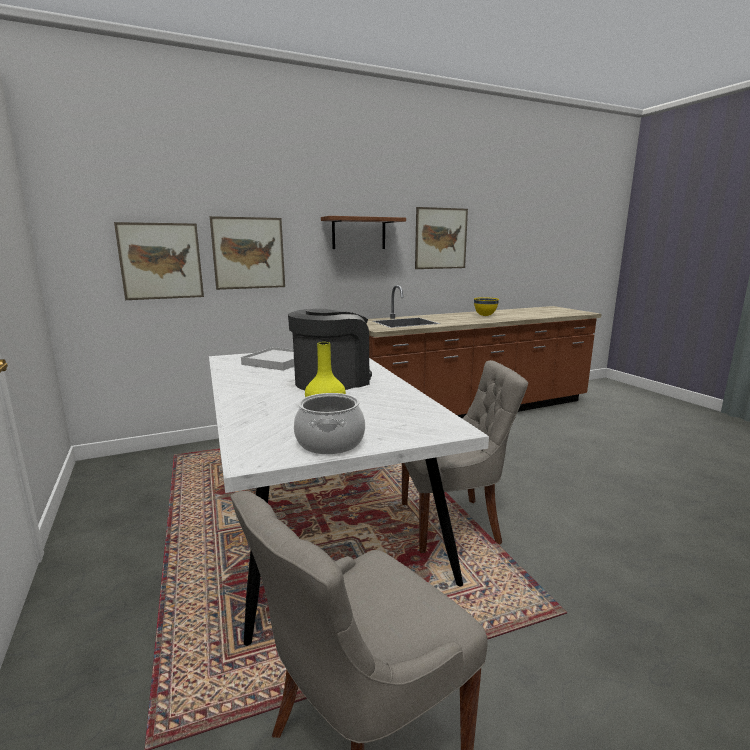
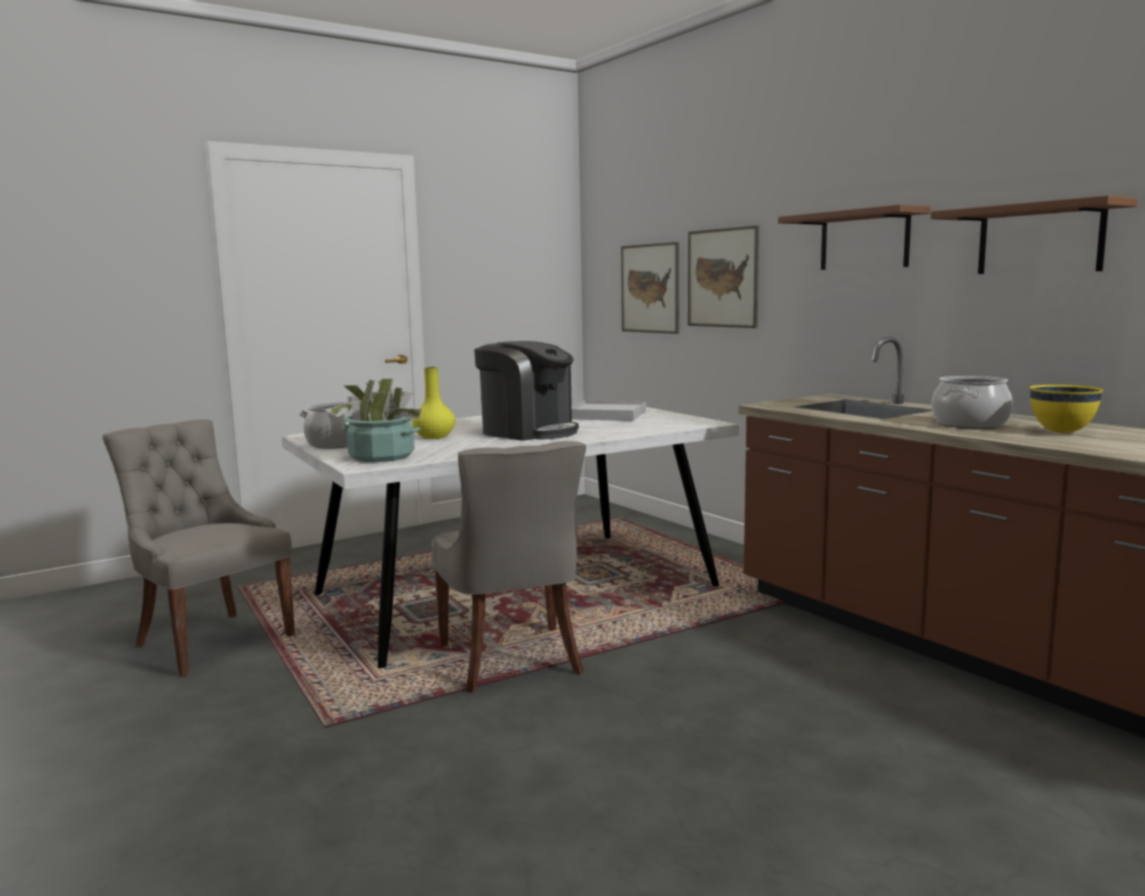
camera: 80 degrees right, 5 degrees down
picture [415,207,468,269] -> brown shelf [931,195,1137,274]
none -> potted plant [325,378,422,462]
none -> cooking pot [932,376,1013,428]

